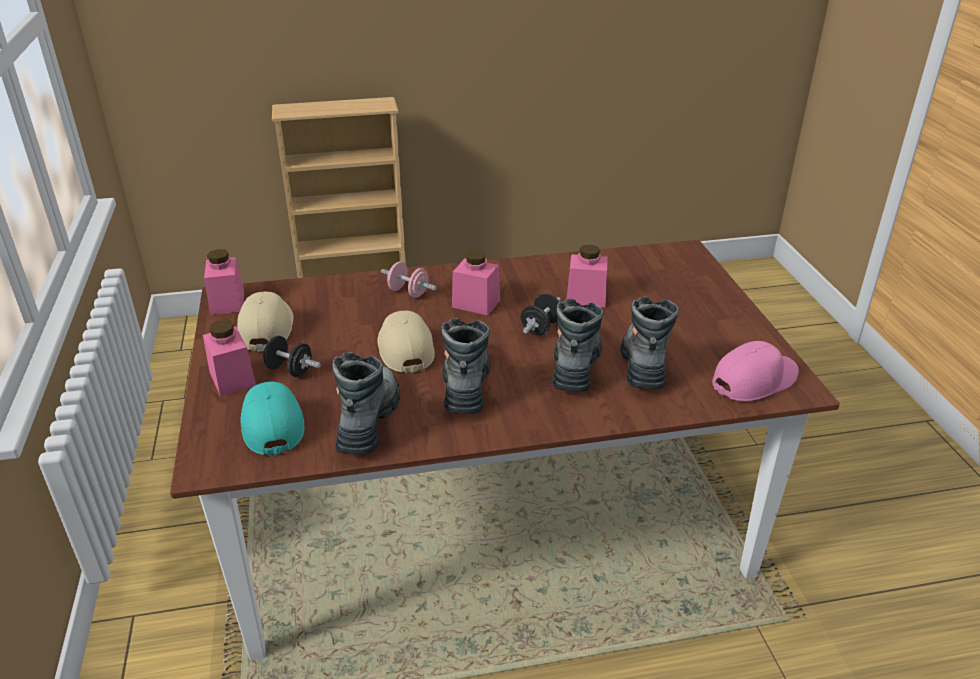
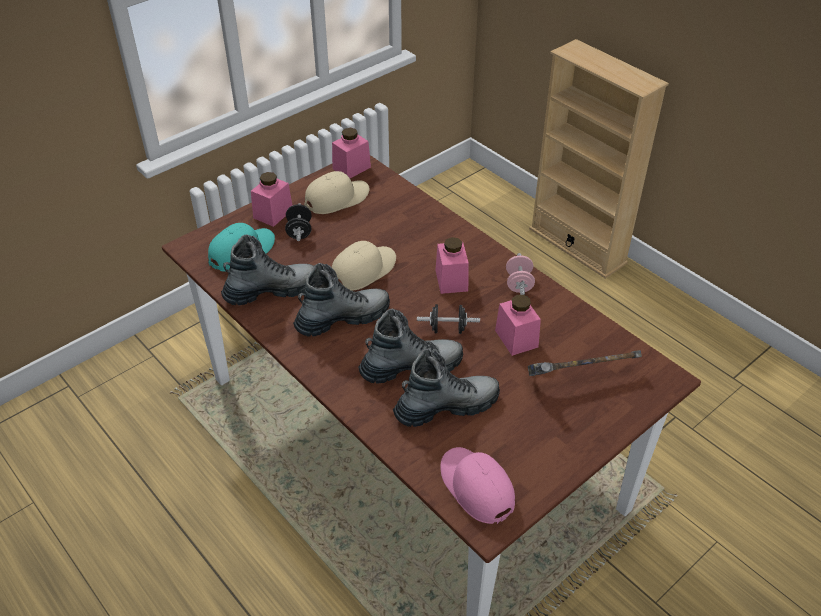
camera: 60 degrees right, 10 degrees up
pink dumbbell [381,262,437,298] -> pink dumbbell moved to [506,253,535,295]
pink cap [712,341,799,401] -> pink cap turned 150 degrees counterclockwise [441,447,515,524]
none -> hammer [528,350,642,376]

